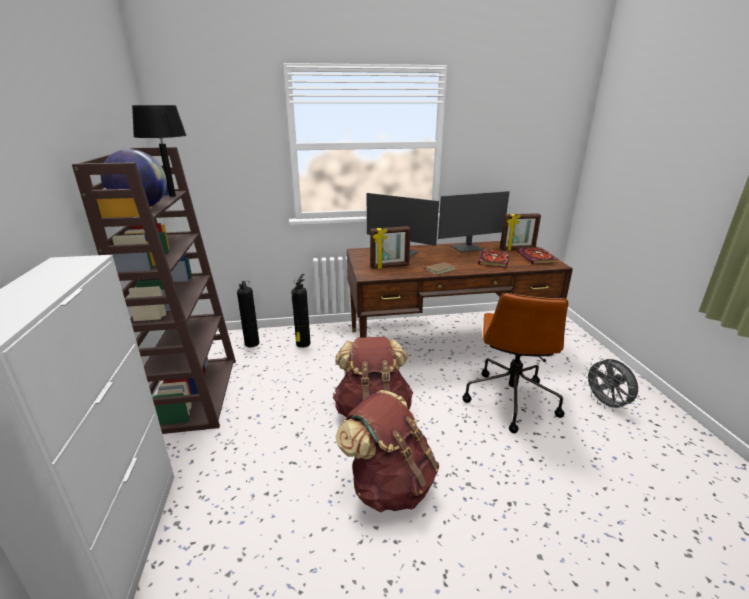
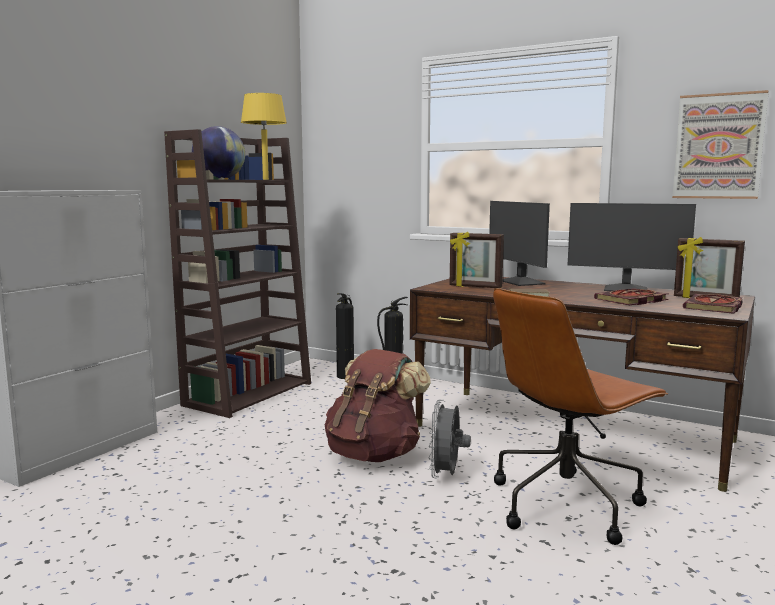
camera: 40 degrees right, 15 degrees down
black table lamp [132,105,187,197] -> yellow table lamp [241,93,287,180]
brown backpack [335,390,439,512] -> none
grey fan [584,358,638,411] -> grey fan moved to [429,400,471,479]
none -> picture [672,90,769,199]

